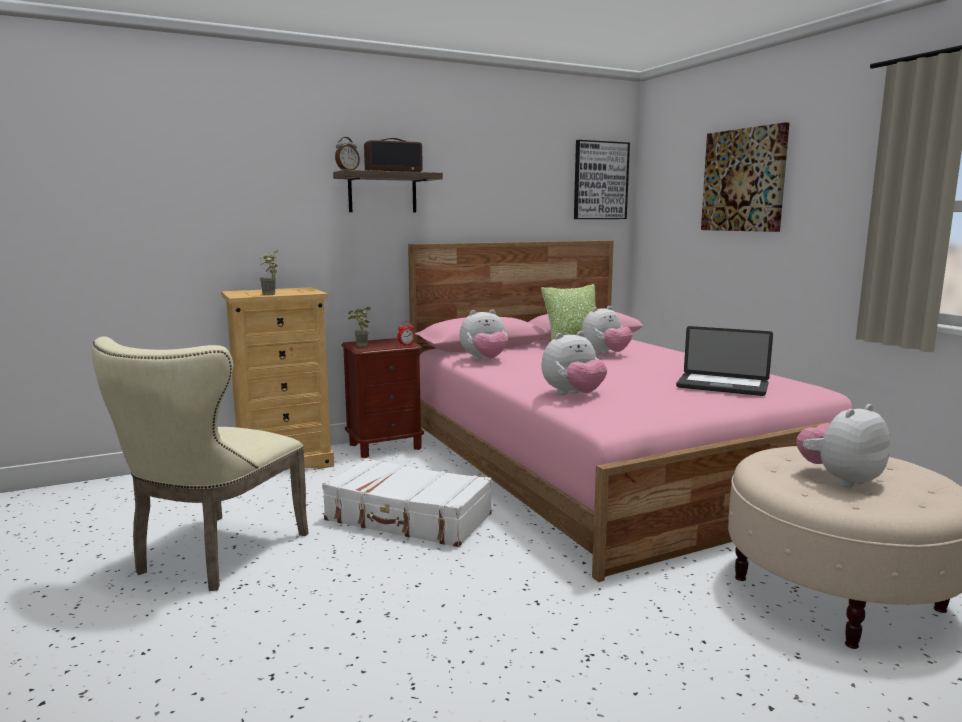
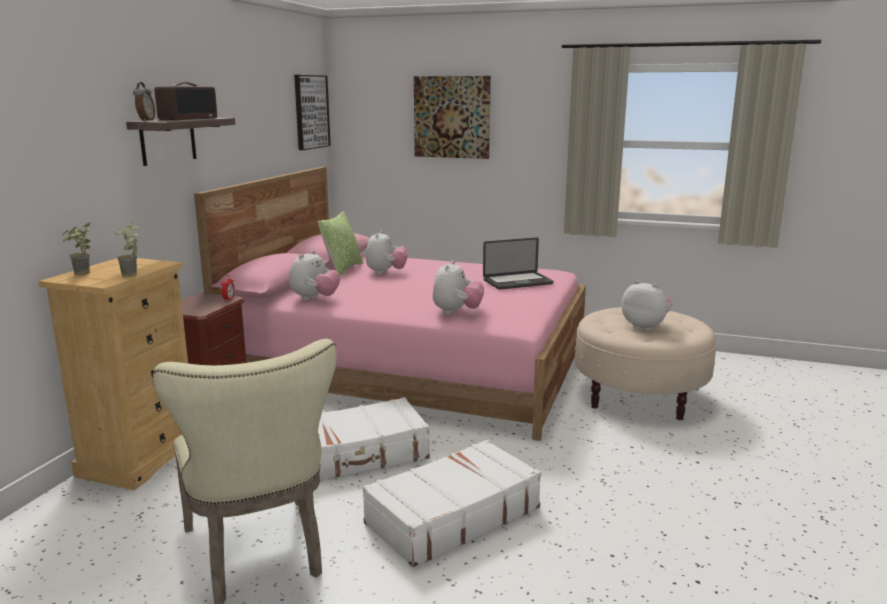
camera: 45 degrees left, 5 degrees up
potted plant [348,307,371,347] -> potted plant moved to [62,222,91,275]
plush toy [796,404,890,488] -> plush toy turned 120 degrees clockwise [622,280,672,331]
none -> white suitcase [363,440,542,567]

